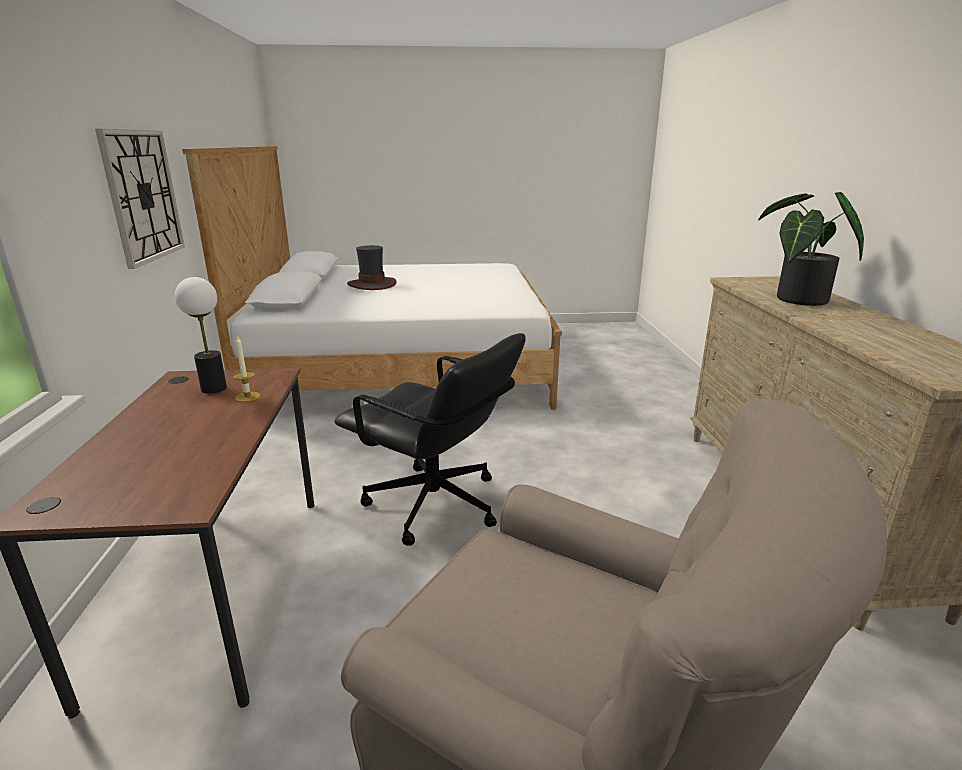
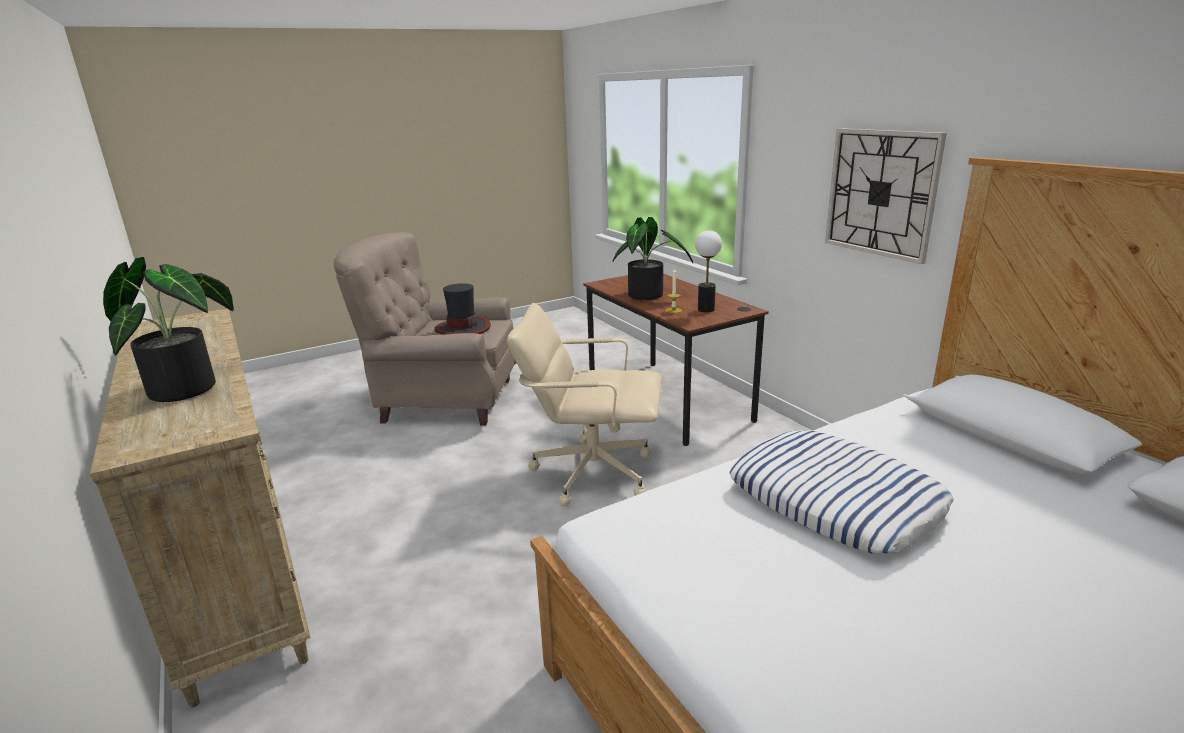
camera: 155 degrees right, 0 degrees up
black office chair [335,333,526,546] -> beige office chair [507,303,662,506]
hat [347,245,397,290] -> hat moved to [434,283,491,335]
none -> potted plant [613,217,693,300]
none -> pillow [729,430,954,554]

